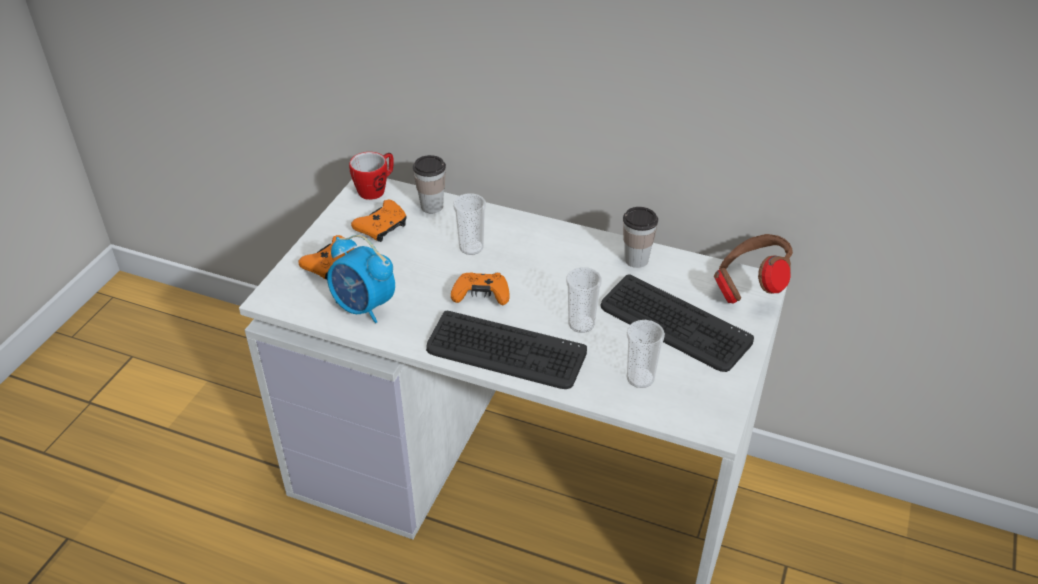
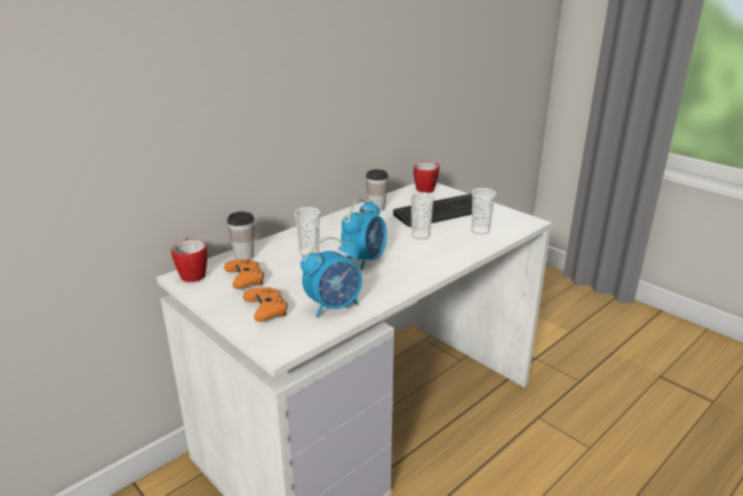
camera: 65 degrees left, 15 degrees down
keyboard [426,311,587,389] -> none
orange game controller [451,272,510,305] -> alarm clock [341,199,387,270]
brown headphones [714,234,793,303] -> mug [413,162,440,193]

